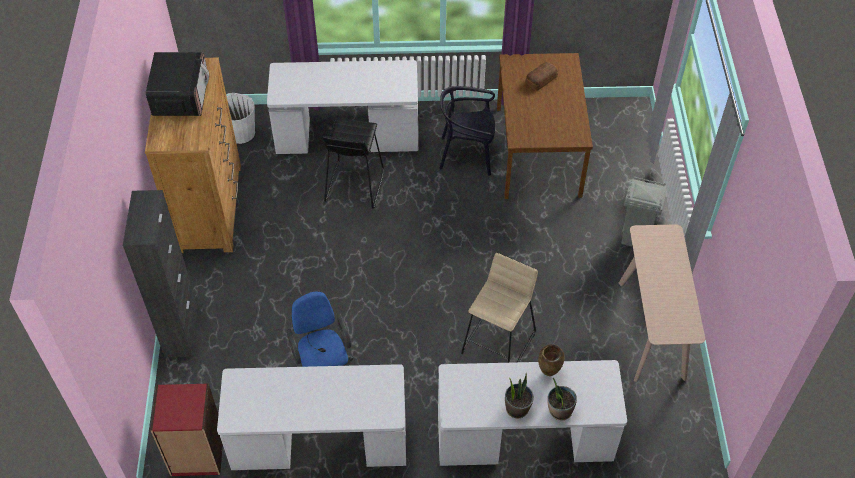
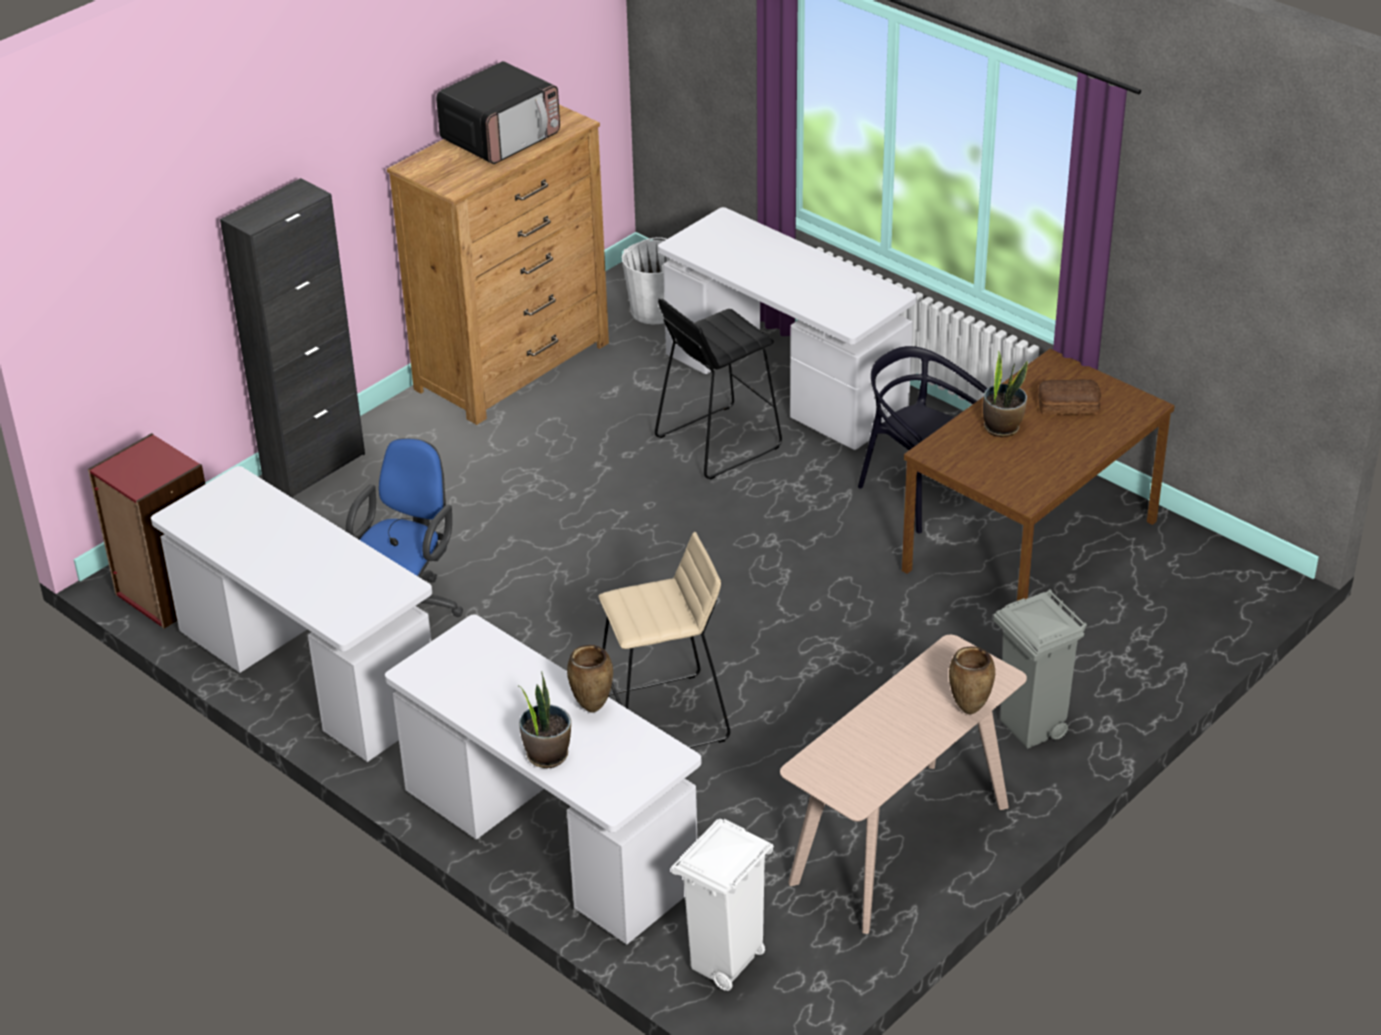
camera: 45 degrees right, 15 degrees down
potted plant [505,374,534,419] -> potted plant moved to [983,351,1028,437]
none -> white trash can [671,819,774,991]
none -> brown vase [949,646,995,714]

